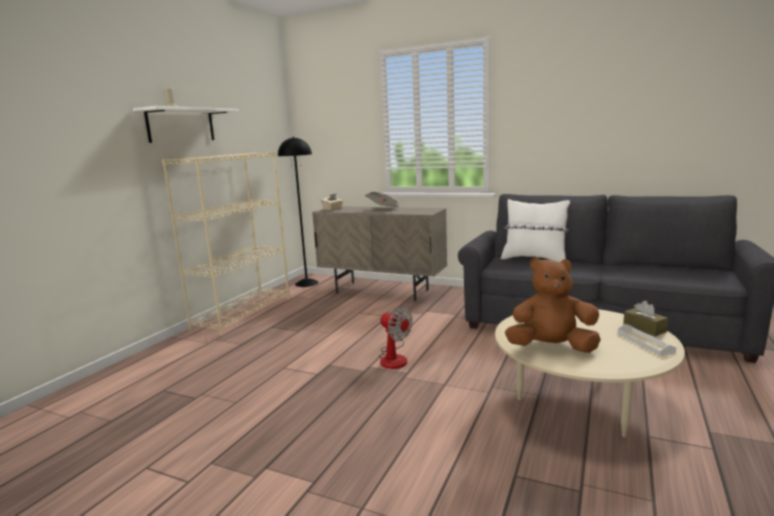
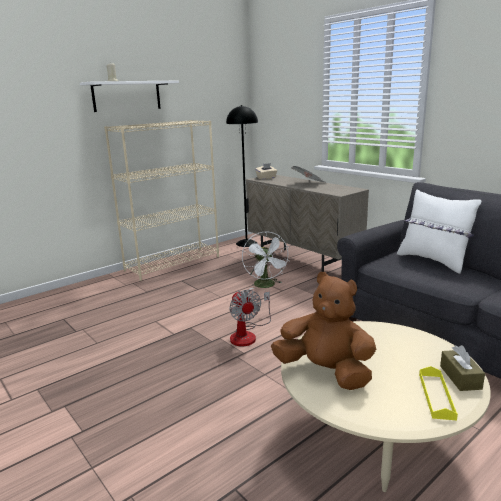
camera: 25 degrees right, 5 degrees up
white tray [617,324,676,356] -> yellow tray [419,366,458,421]
none -> white fan [242,232,290,290]

